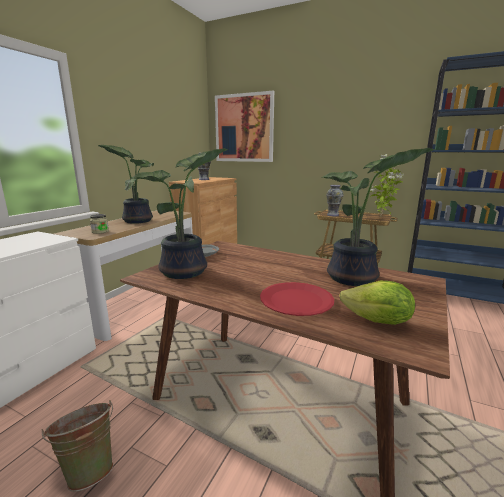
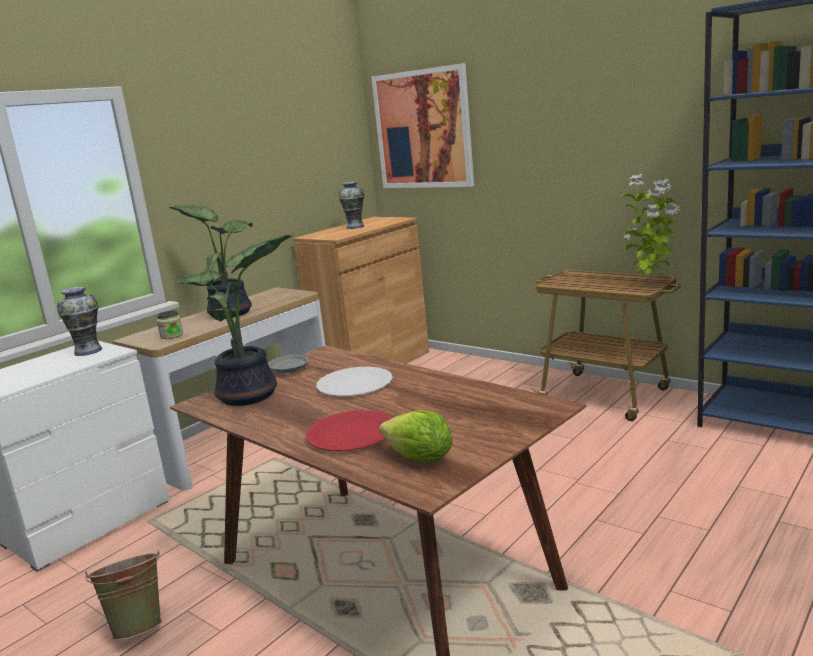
camera: 15 degrees right, 0 degrees up
potted plant [322,148,435,286] -> none
vase [326,185,344,216] -> vase moved to [57,287,102,356]
none -> white plate [316,367,393,396]

